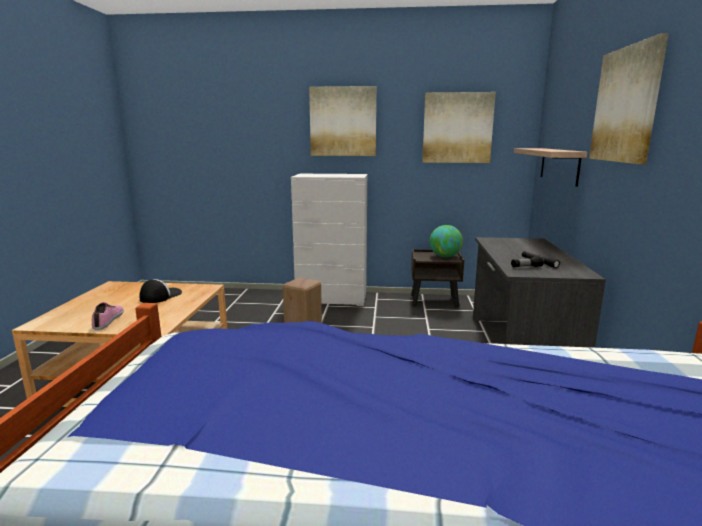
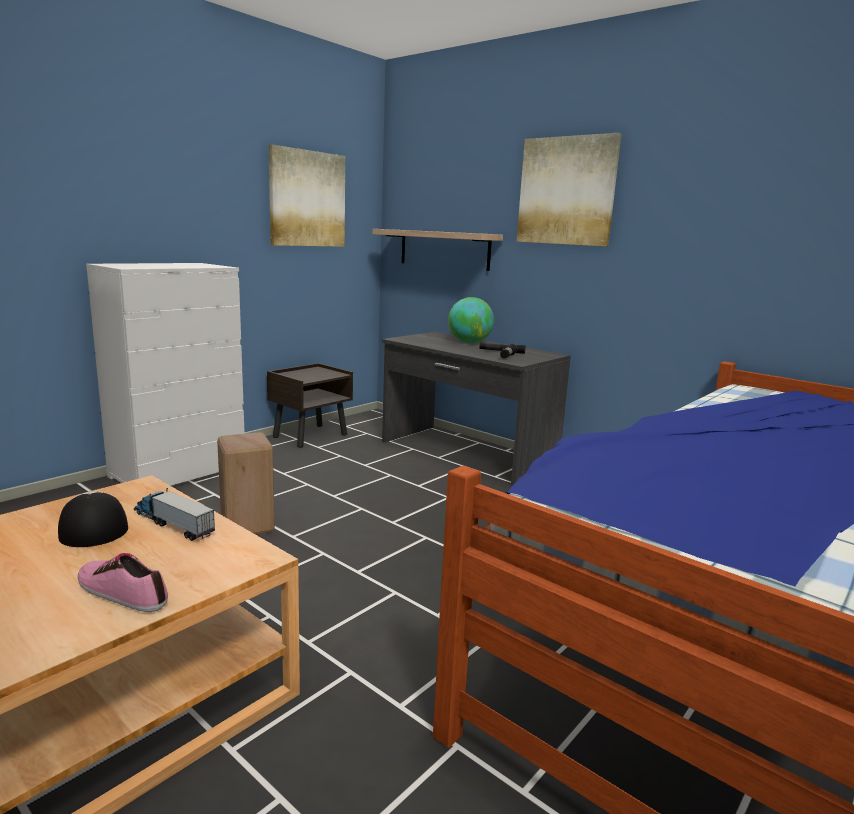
camera: 55 degrees left, 0 degrees up
picture [309,86,377,156] -> none
globe [430,225,463,257] -> globe moved to [448,297,494,343]
none -> toy truck [134,488,215,541]

